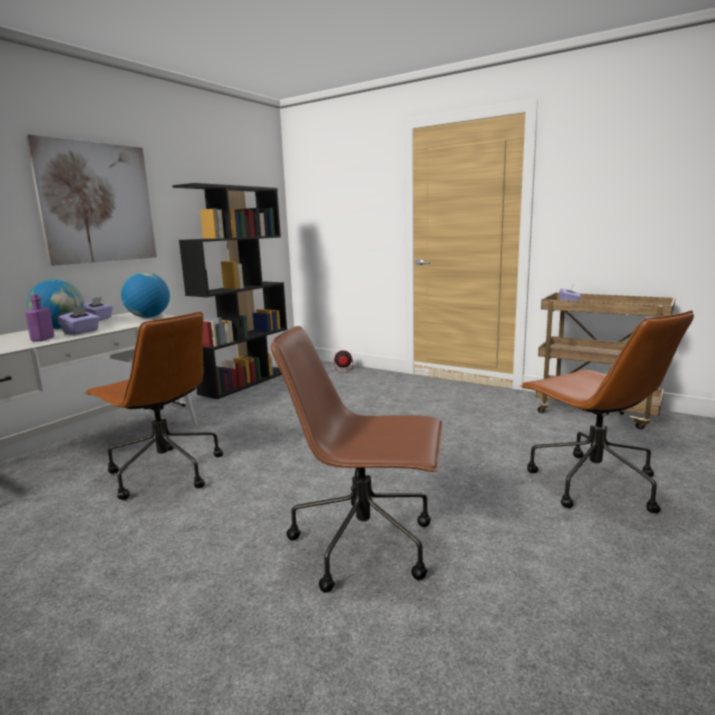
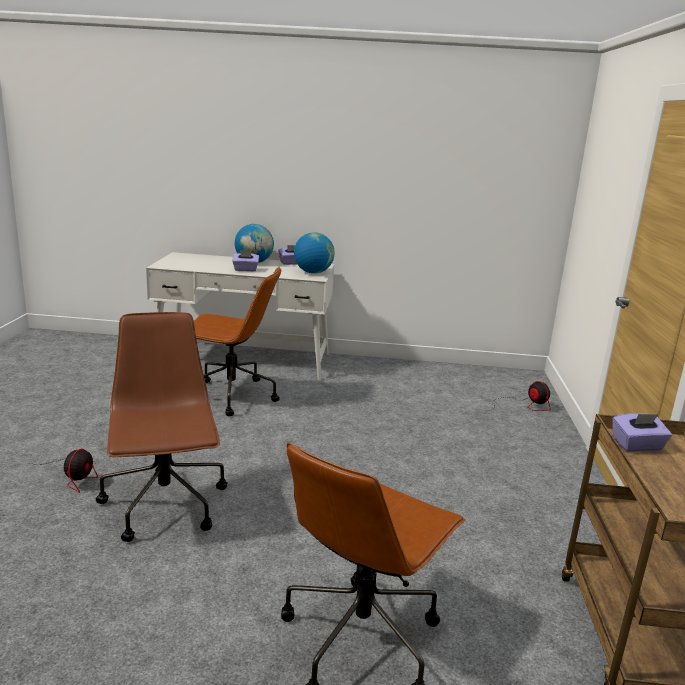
camera: 60 degrees right, 5 degrees up
picture [25,134,157,266] -> none
purple bottle [25,294,55,341] -> none
brown office chair [84,312,223,500] -> brown office chair turned 90 degrees counterclockwise [194,267,281,416]
black bookcase [172,183,287,399] -> none
none -> fan [30,449,98,493]

